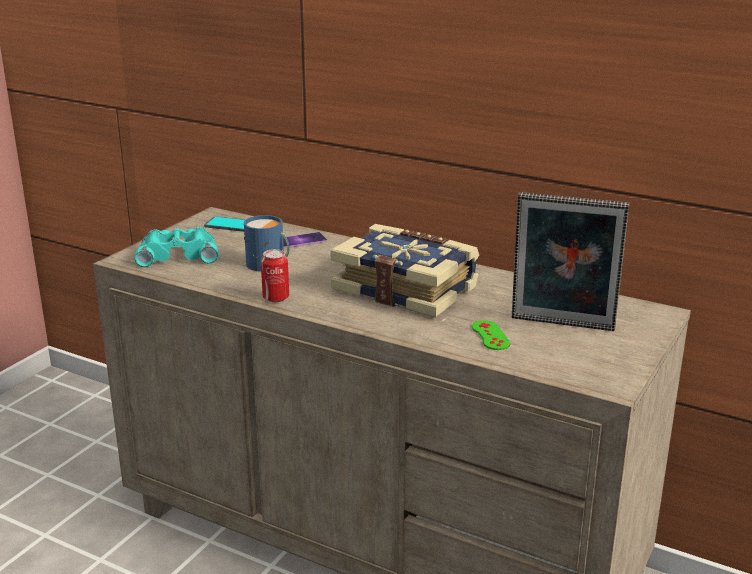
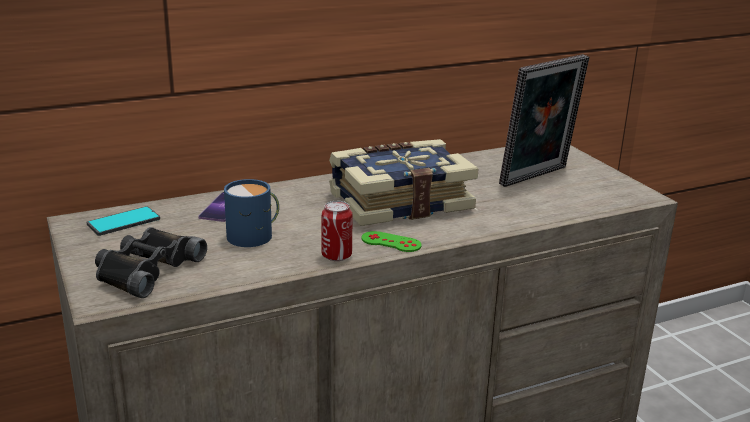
camera: 55 degrees left, 0 degrees up
turquoise binoculars [134,227,219,267] -> black binoculars [95,227,207,298]
green game controller [472,320,510,350] -> green game controller moved to [362,231,422,252]

